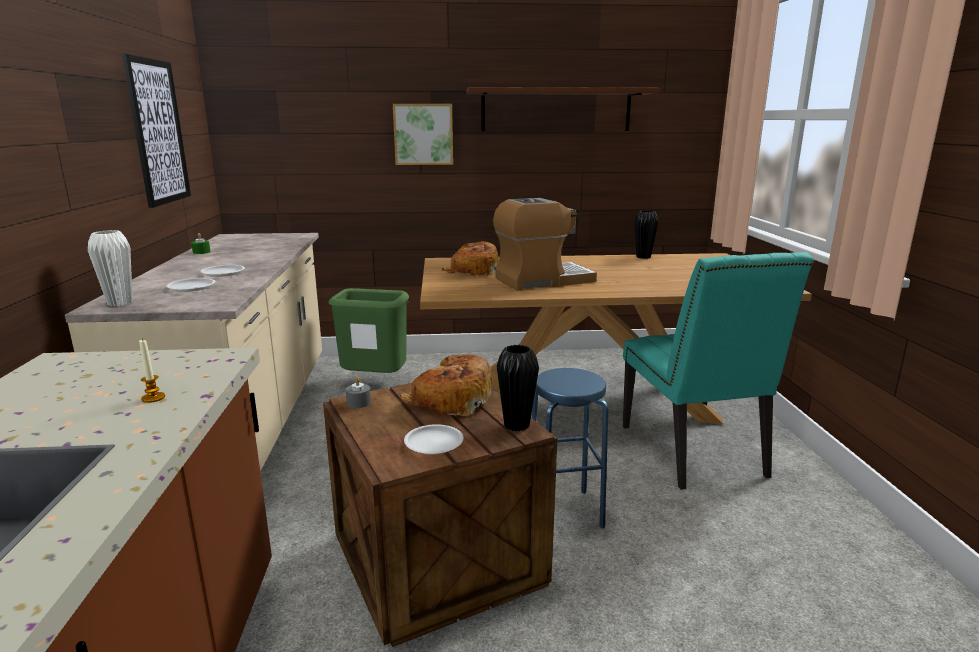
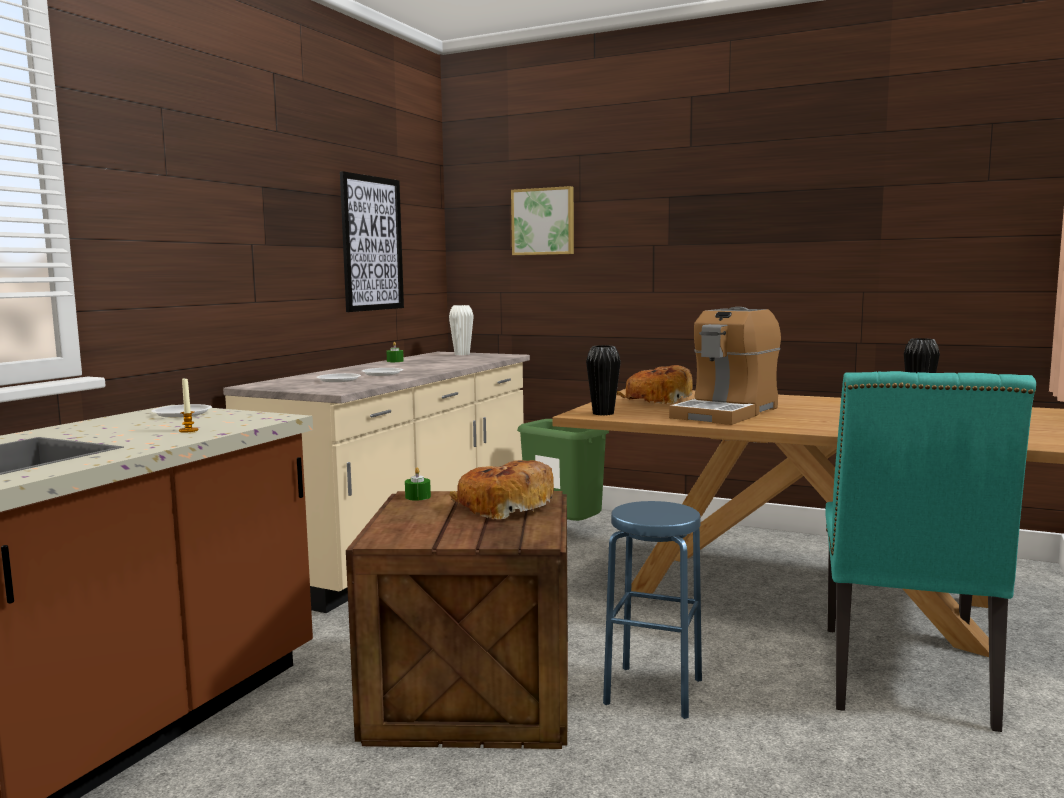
camera: 30 degrees right, 10 degrees down
white vase [88,230,133,306] -> white vase moved to [449,305,474,355]
grey candle [346,376,371,408] -> green candle [405,468,431,501]
picture [393,104,453,165] -> picture moved to [511,186,574,255]
white plate [404,424,463,455] -> white plate moved to [152,404,212,417]
brown shelf [466,87,660,131] -> none
coffee machine [493,198,597,290] -> coffee machine turned 120 degrees clockwise [669,307,781,425]
black vase [497,345,539,431] -> black vase moved to [586,345,621,416]

